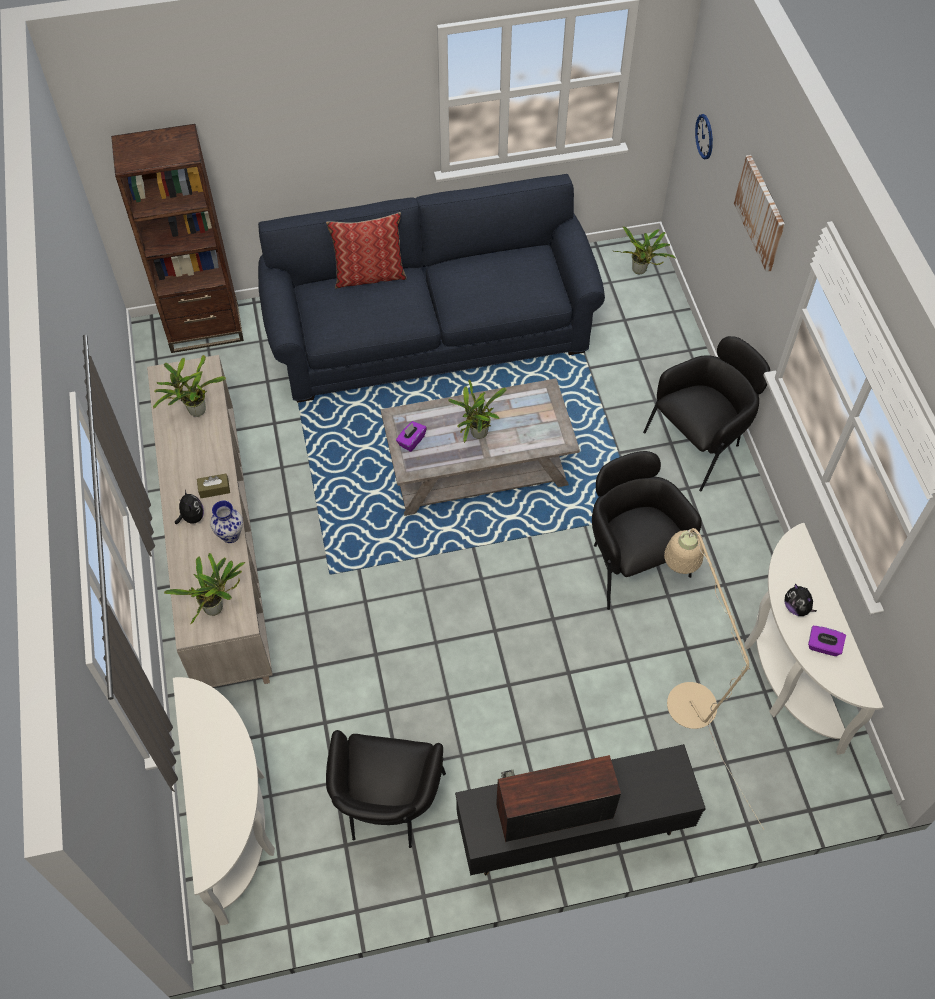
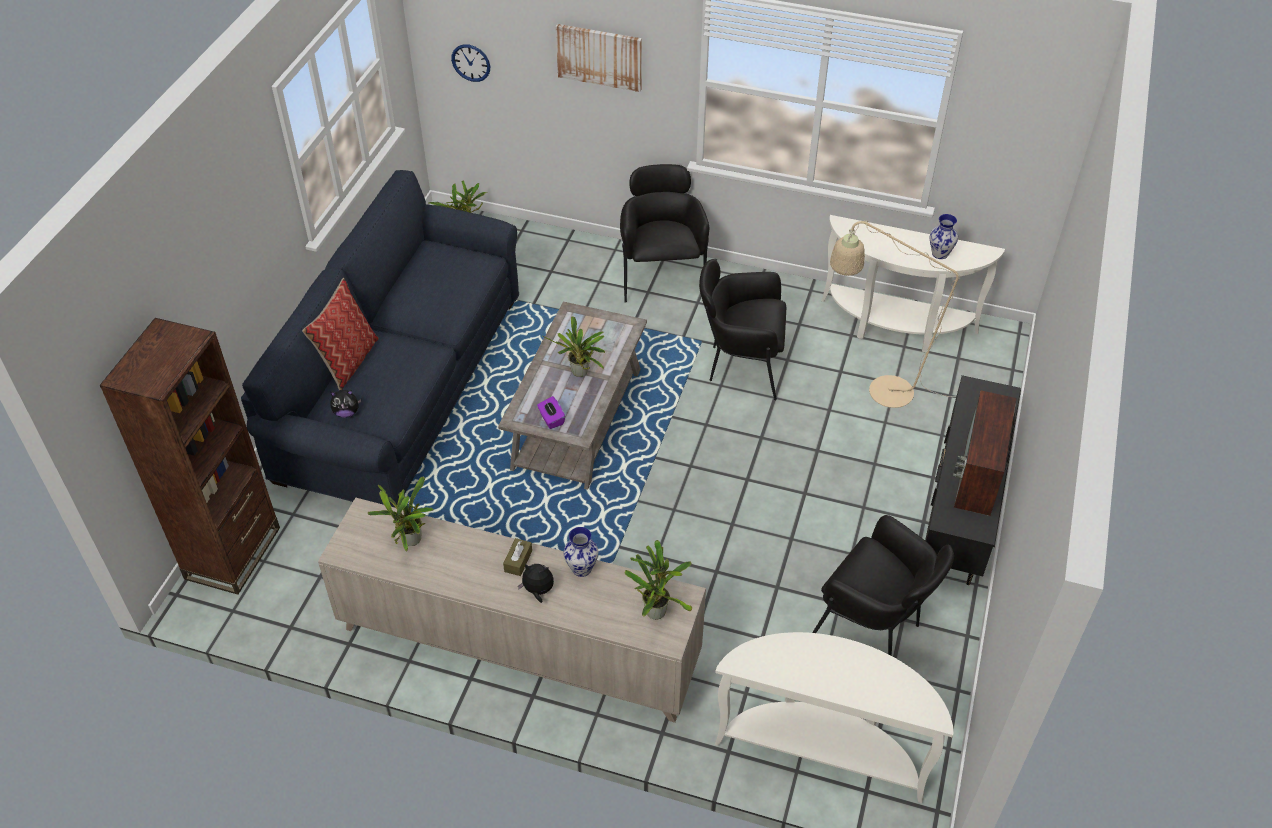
camera: 60 degrees left, 10 degrees down
plush toy [784,584,817,616] -> plush toy moved to [330,390,361,418]
purple tissue box [808,626,846,656] -> vase [930,214,958,259]

